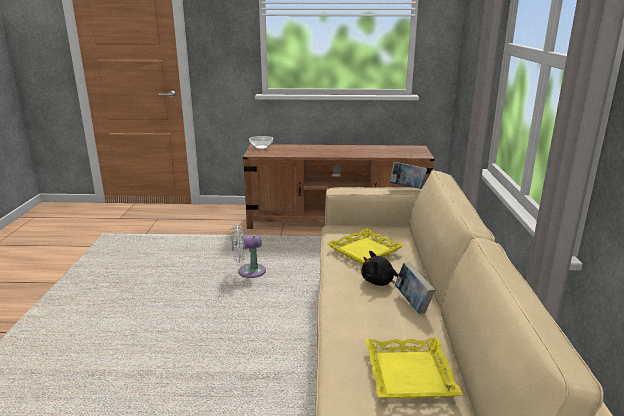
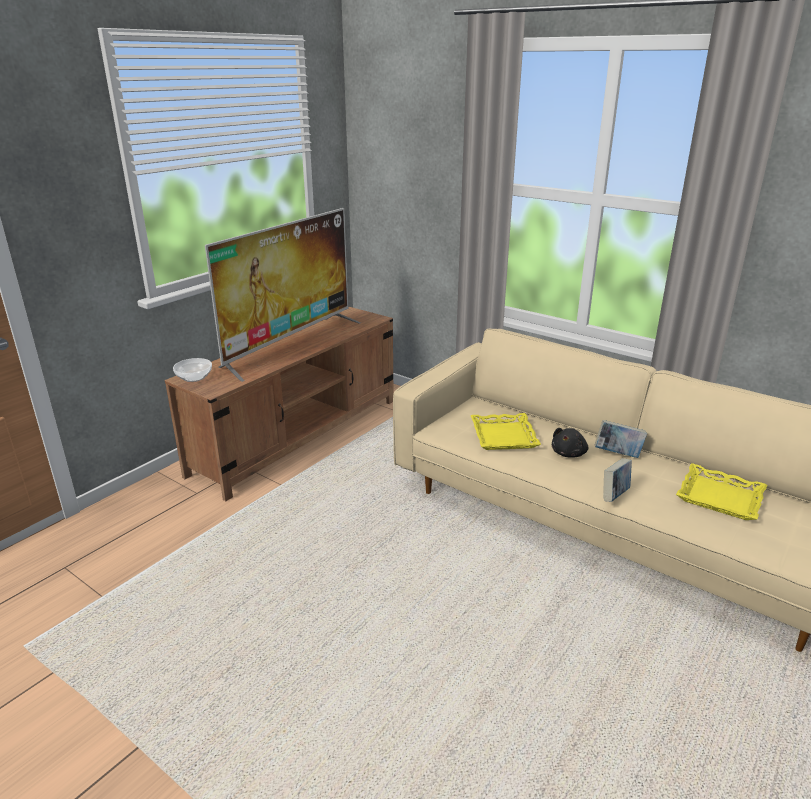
camera: 55 degrees left, 5 degrees up
white fan [231,224,266,278] -> none
book [389,162,427,189] -> book moved to [603,458,632,502]
none -> television [205,208,361,382]

